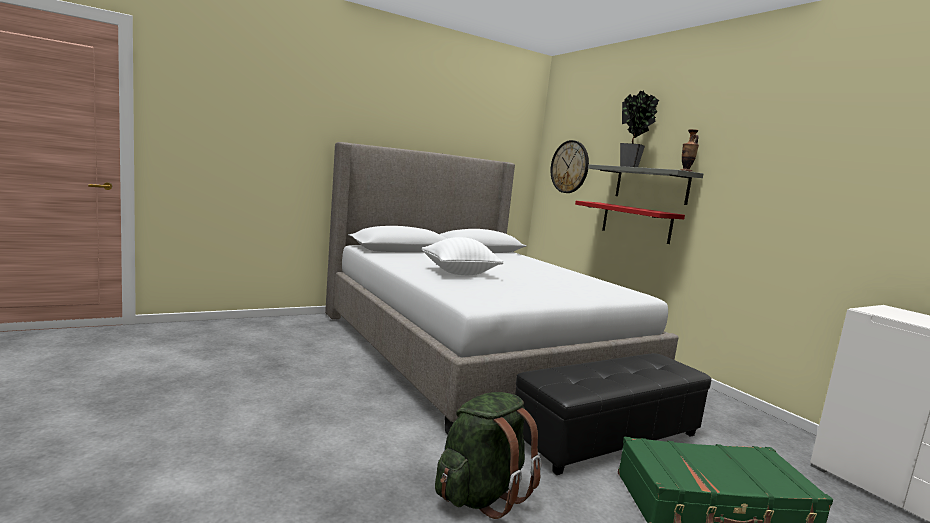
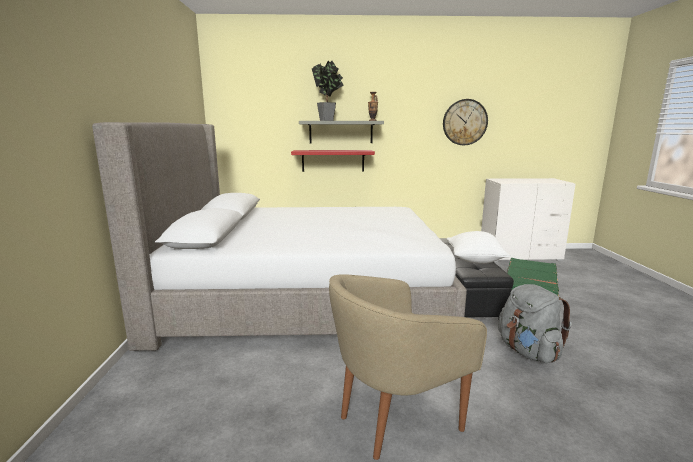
camera: 60 degrees left, 5 degrees up
white pillow [422,237,503,275] -> white pillow moved to [447,231,510,264]
green backpack [435,392,541,519] -> grey backpack [498,284,572,363]
wall clock [550,140,589,193] -> wall clock moved to [443,99,488,145]
none -> beige armchair [329,274,487,460]

